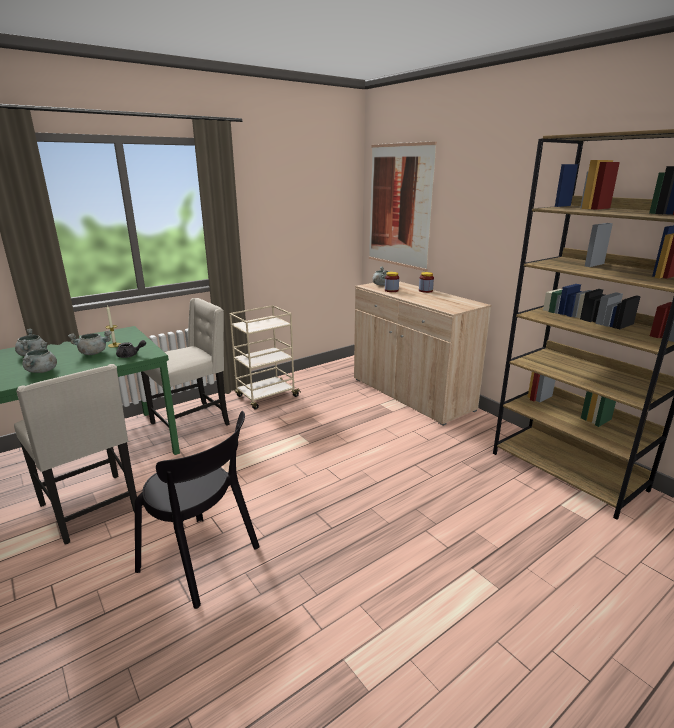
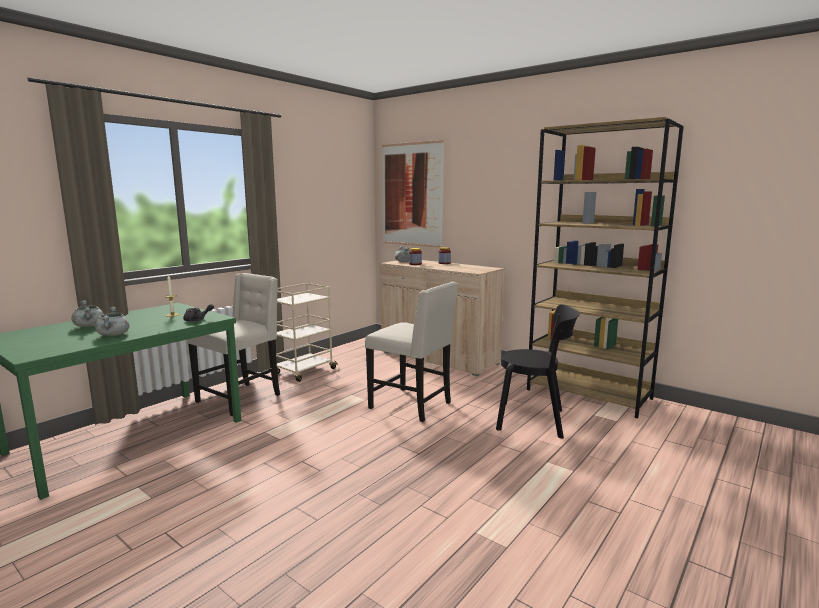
camera: 15 degrees left, 10 degrees down
beige chair [14,364,137,545] -> beige chair moved to [365,282,458,422]
grey cooking pot [68,331,112,355] -> none
black chair [135,411,260,609] -> black chair moved to [496,304,579,439]

